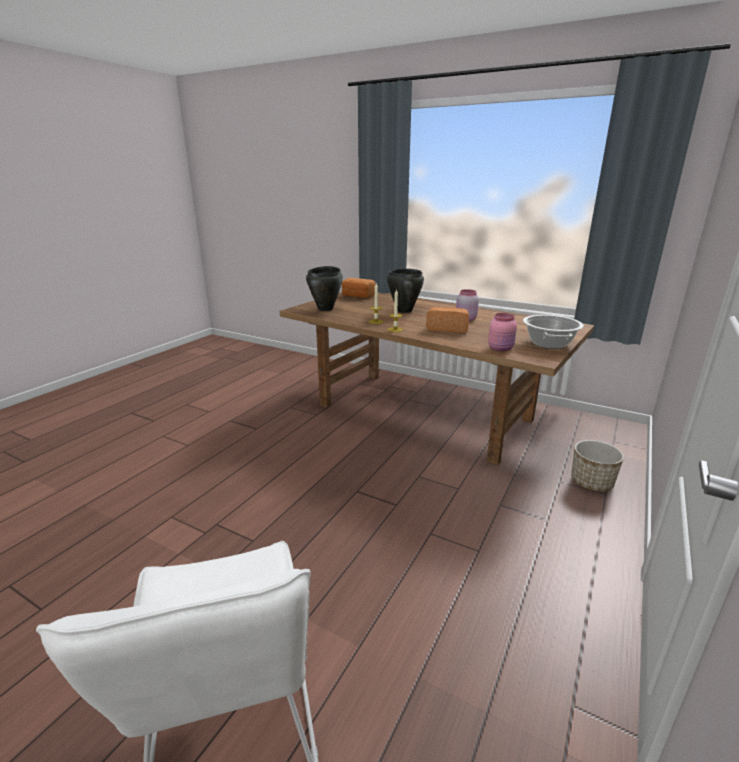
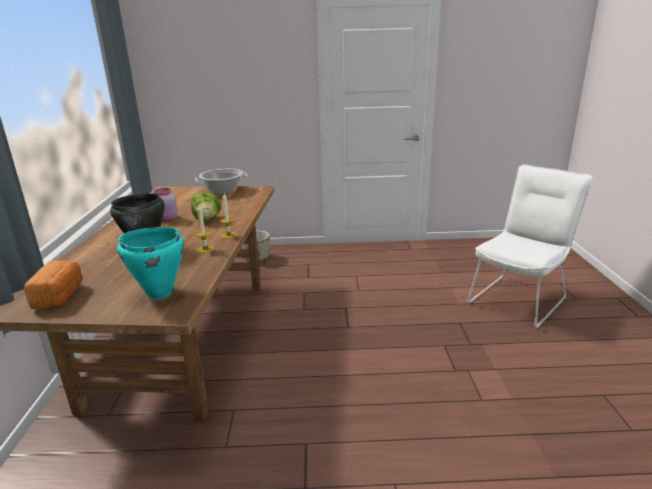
camera: 120 degrees left, 0 degrees up
black cooking pot [306,266,343,311] -> turquoise cooking pot [117,227,184,299]
bread [426,307,469,333] -> lettuce [191,192,221,221]
pink jar [488,313,517,352] -> none

